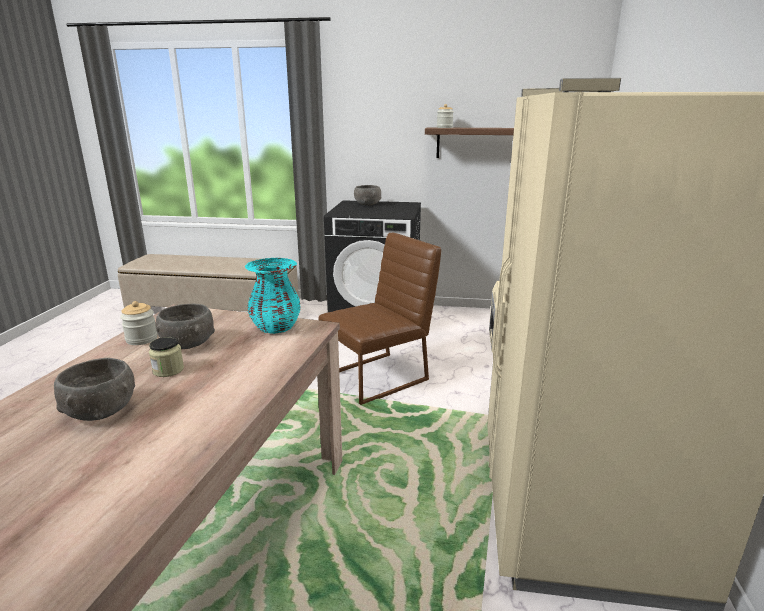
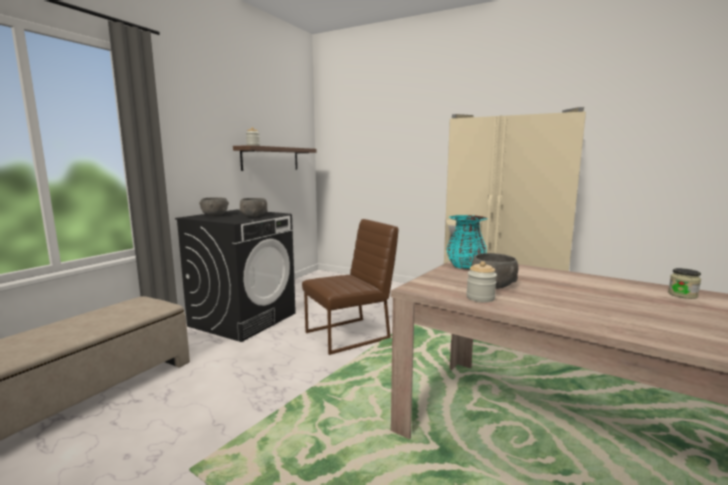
camera: 70 degrees left, 10 degrees down
grey bowl [54,358,135,421] -> grey bowl moved to [239,198,268,217]
jar [149,337,184,377] -> jar moved to [668,268,701,299]
brown chair [318,233,441,405] -> brown chair turned 75 degrees clockwise [302,219,399,355]

